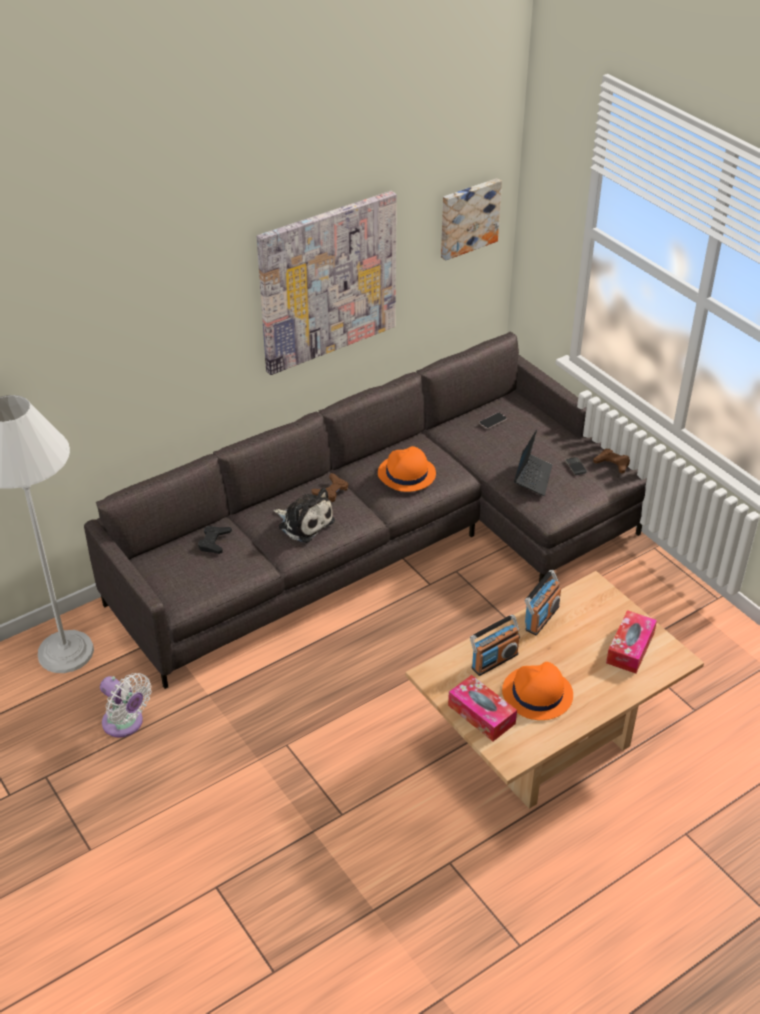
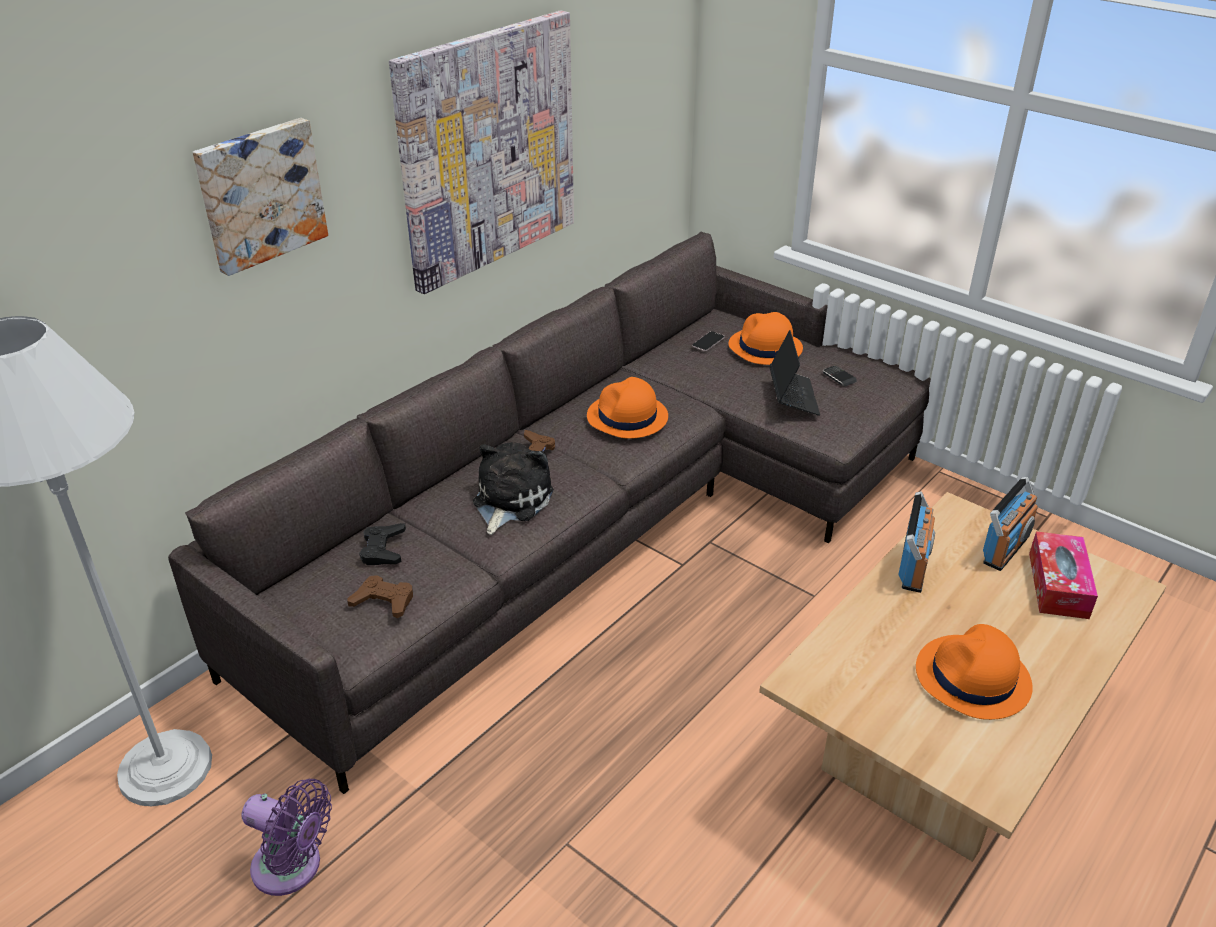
camera: 15 degrees left, 5 degrees down
white fan [100,673,152,737] -> purple fan [241,779,332,896]
plush toy [273,488,335,543] -> plush toy turned 90 degrees counterclockwise [473,442,554,535]
picture [441,178,502,261] -> picture moved to [193,118,328,276]
tissue box [448,675,517,741] -> none
radio [470,615,520,676] -> radio moved to [983,477,1038,571]
brown game controller [593,449,630,474] -> brown game controller moved to [347,575,413,618]
none -> orange hat [729,312,803,365]

